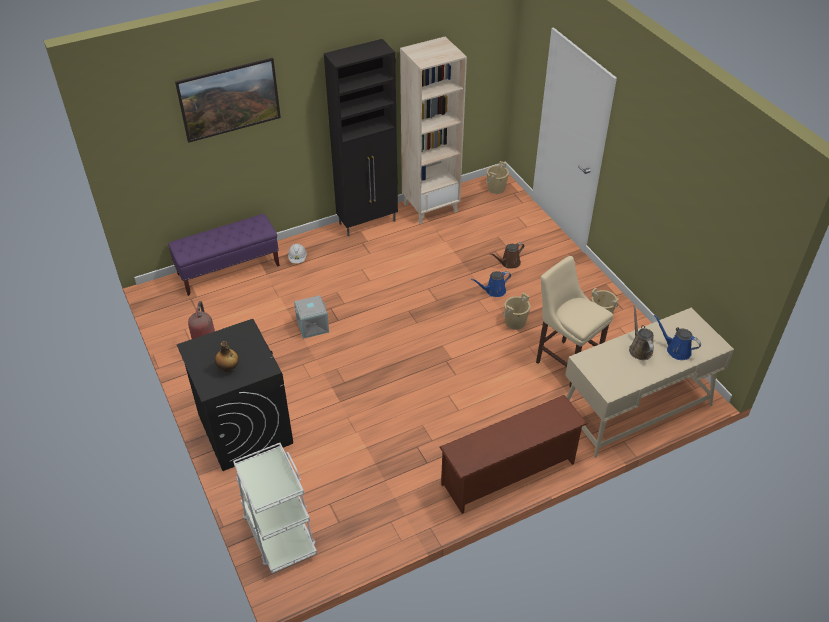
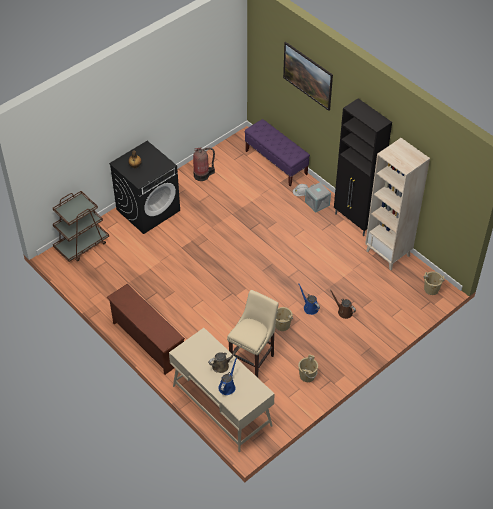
camera: 75 degrees right, 5 degrees up
white cart [233,443,317,573] -> brown cart [53,191,109,262]
grey storage box [294,295,329,339] -> grey storage box moved to [305,182,331,213]

